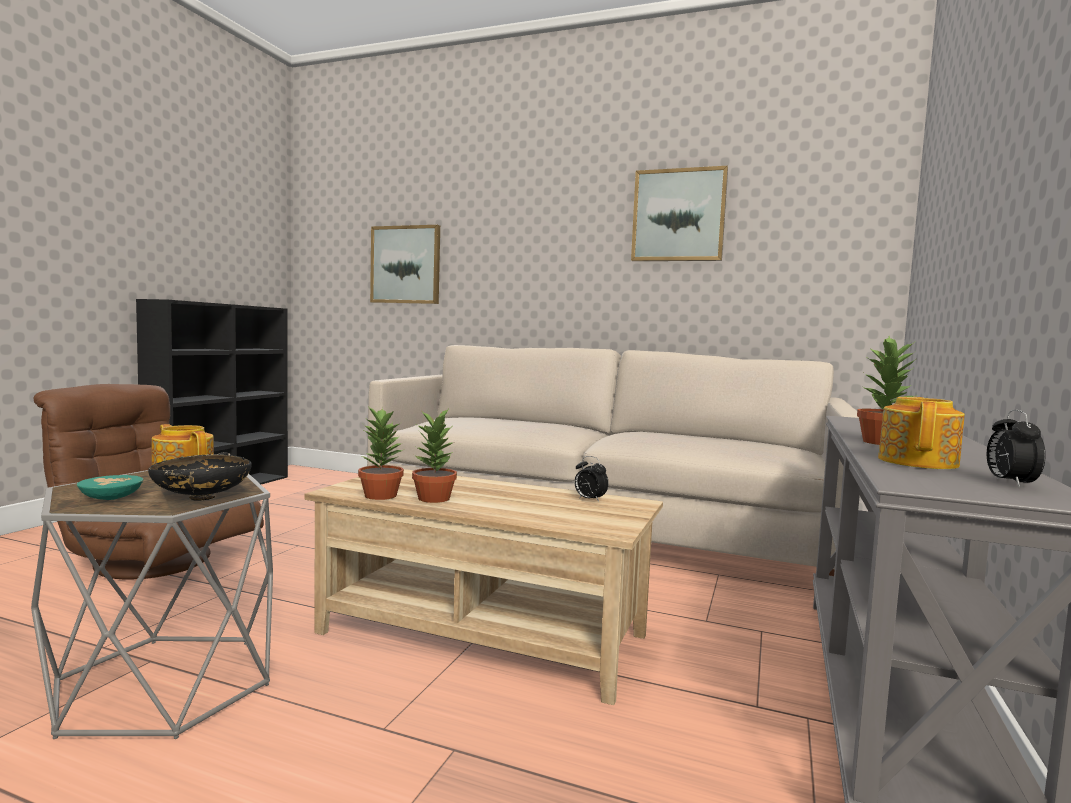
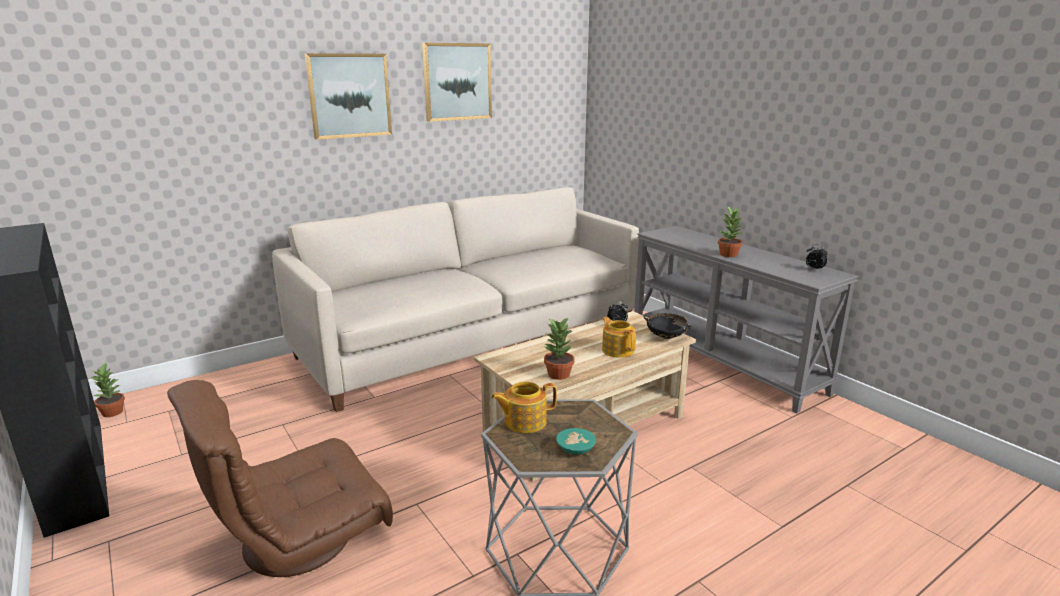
camera: 55 degrees left, 15 degrees up
black bowl [148,452,252,501] -> black bowl moved to [643,313,692,339]
picture [370,225,440,304] -> picture moved to [304,53,392,140]
potted plant [412,409,457,503] -> potted plant moved to [90,363,125,417]
teapot [878,397,965,469] -> teapot moved to [602,317,636,358]

